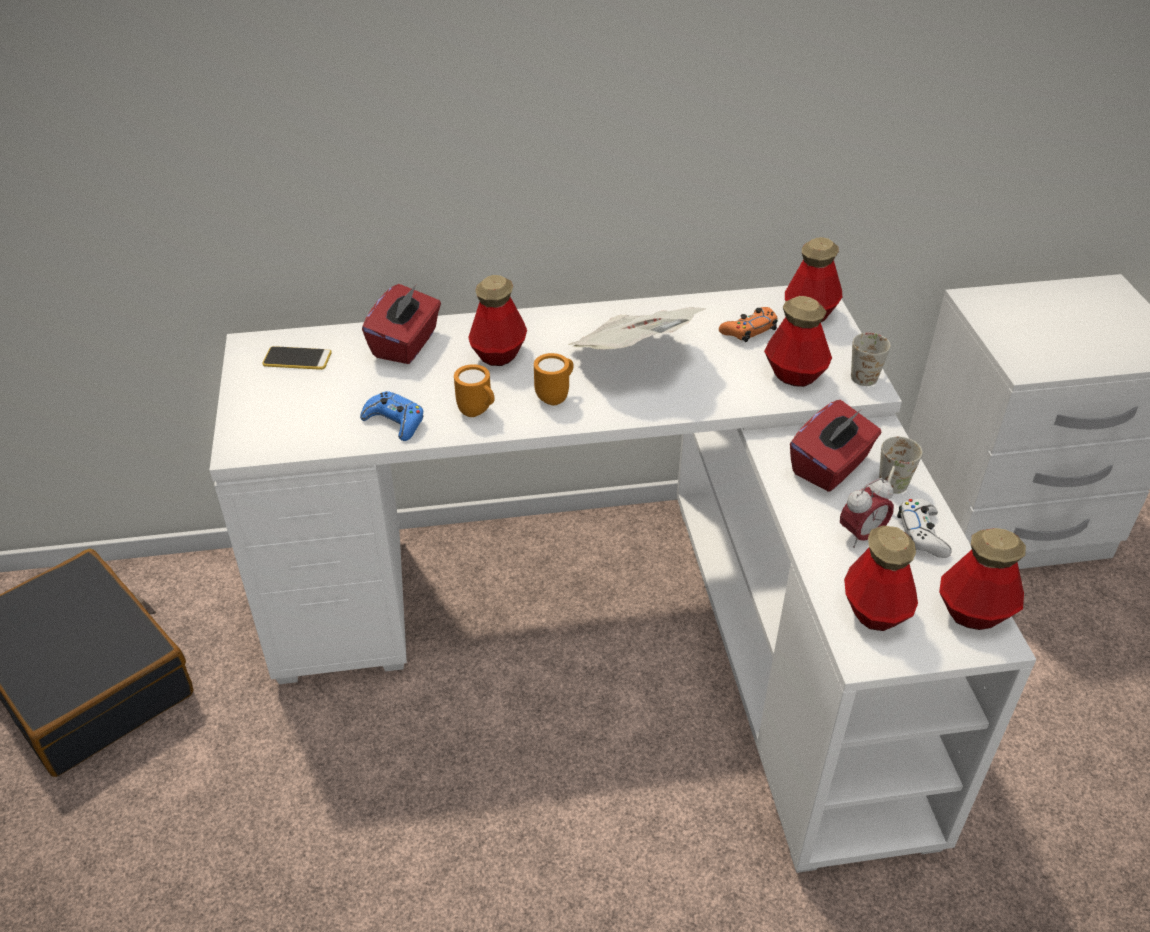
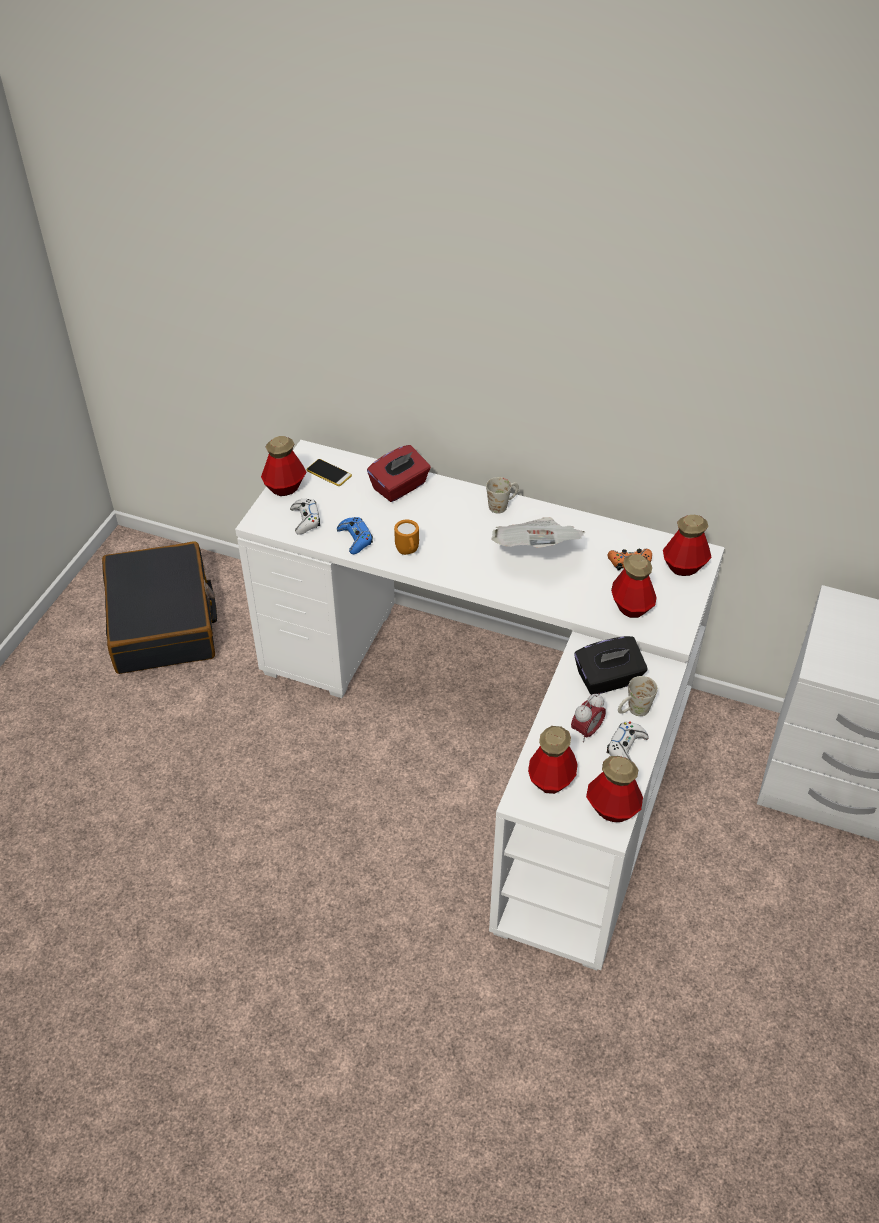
camera: 30 degrees right, 5 degrees up
bottle [468,275,527,366] -> bottle moved to [261,436,306,496]
orange mug [534,353,574,405] -> none
red tissue box [790,400,881,492] -> black tissue box [574,636,648,695]
alarm clock [840,478,894,548] -> alarm clock turned 45 degrees counterclockwise [571,694,606,743]
white mug [851,333,890,386] -> white mug moved to [486,477,519,514]
none -> white game controller [290,499,320,535]

